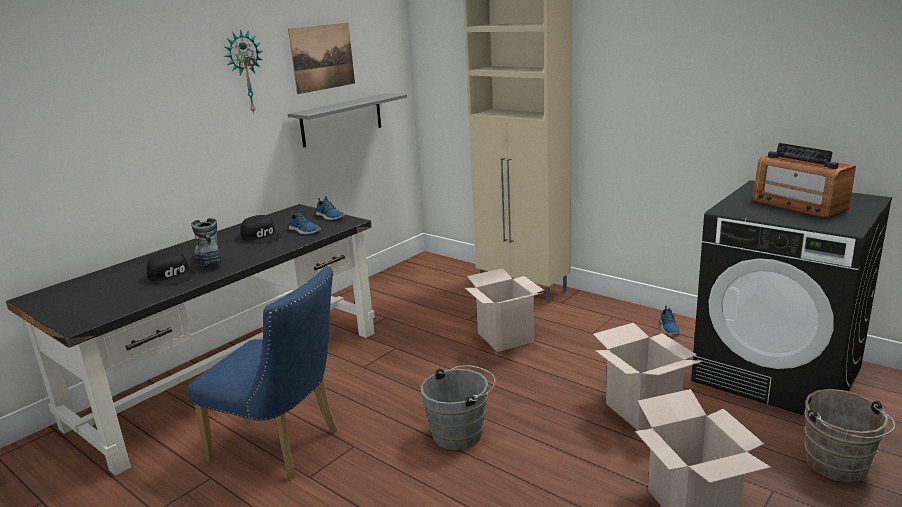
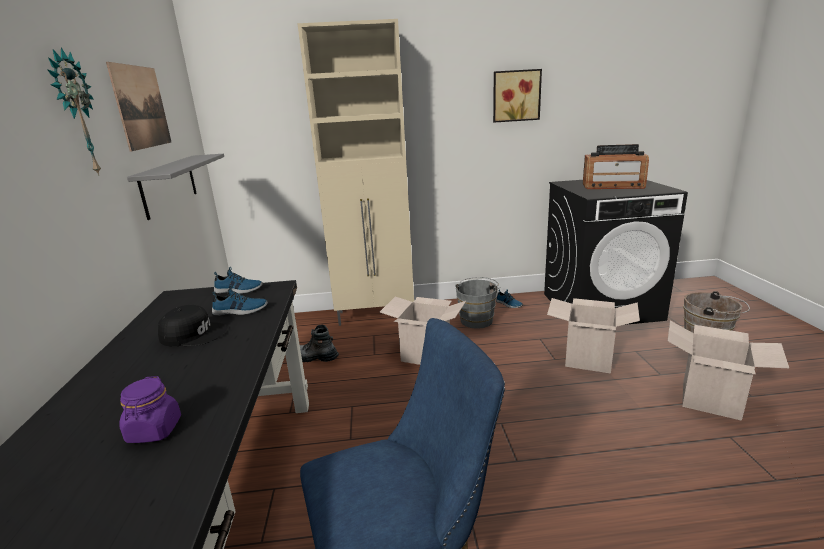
camera: 45 degrees left, 0 degrees up
black cap [147,251,196,285] -> purple jar [119,376,181,443]
boot [191,218,222,266] -> boot moved to [300,324,339,362]
grey bucket [420,365,495,450] -> grey bucket moved to [455,277,501,329]
none -> picture [493,69,542,123]

